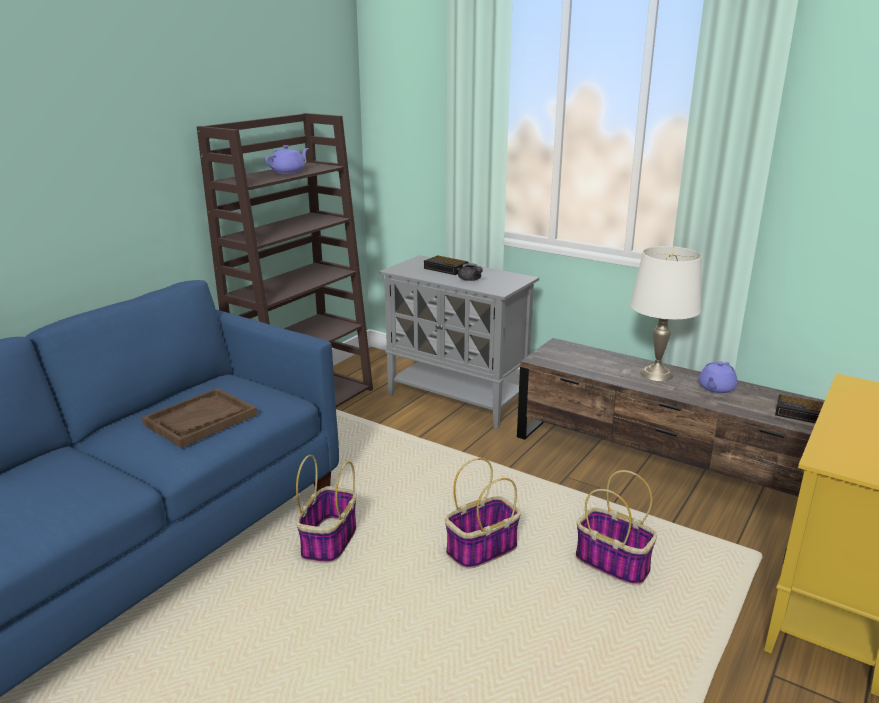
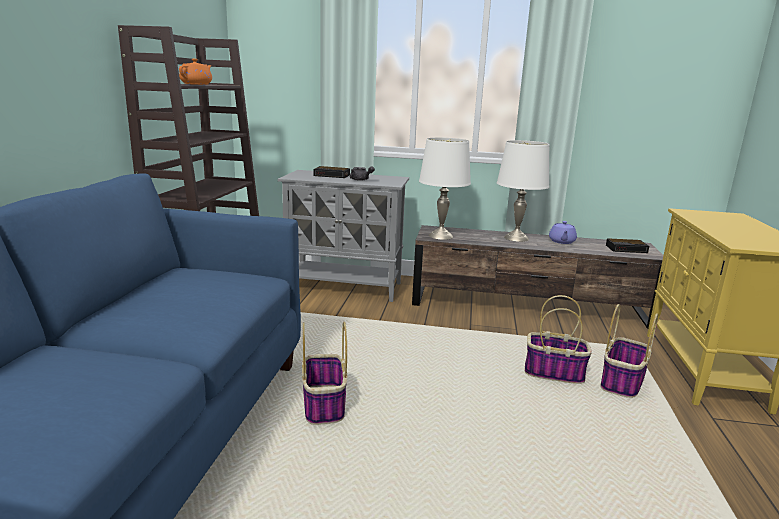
camera: 25 degrees left, 5 degrees down
brown tray [142,388,257,448] -> none
purple teapot [265,145,309,174] -> orange teapot [179,59,212,85]
basket [445,458,521,569] -> basket moved to [600,304,658,398]
none -> white table lamp [419,137,471,240]

